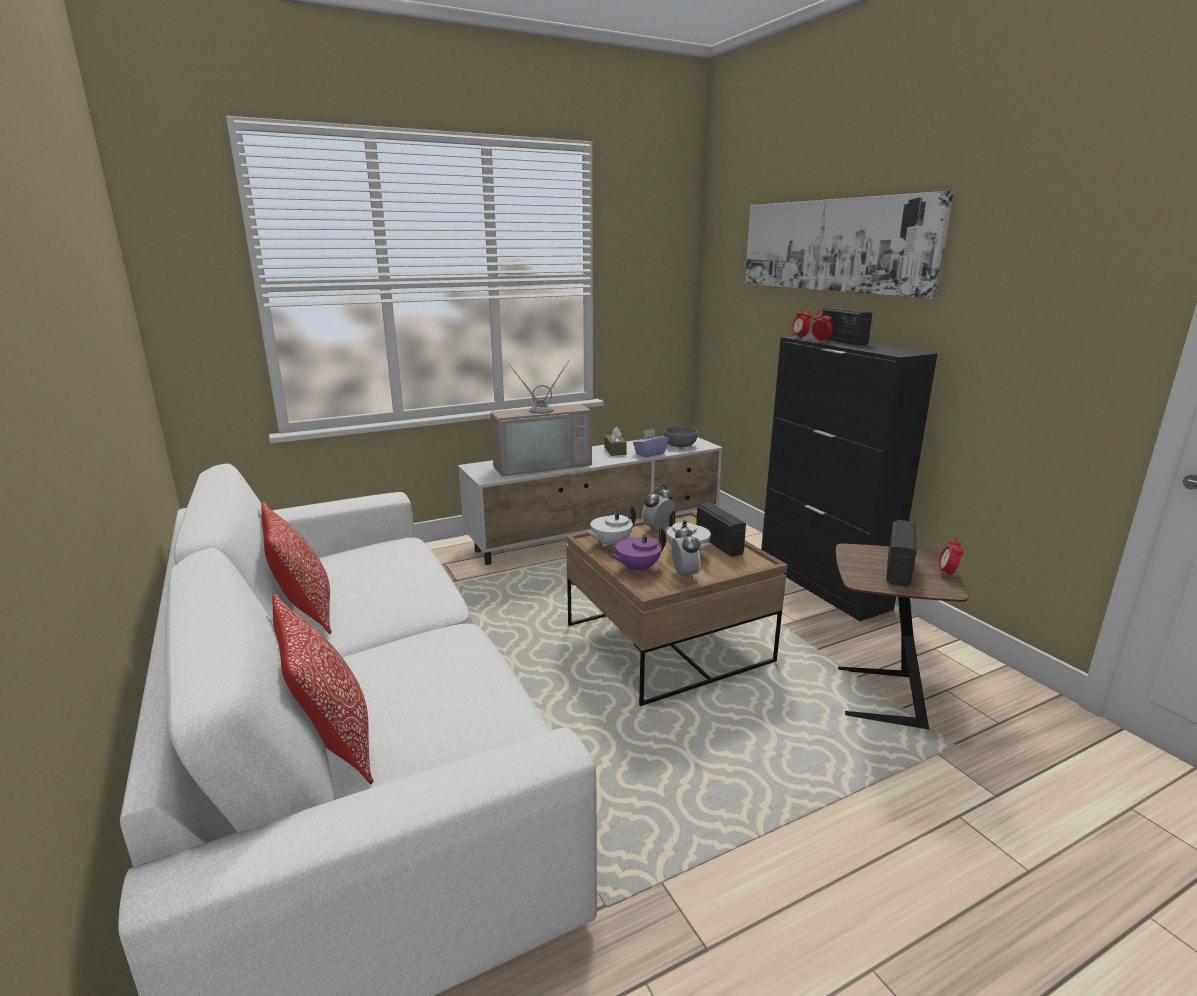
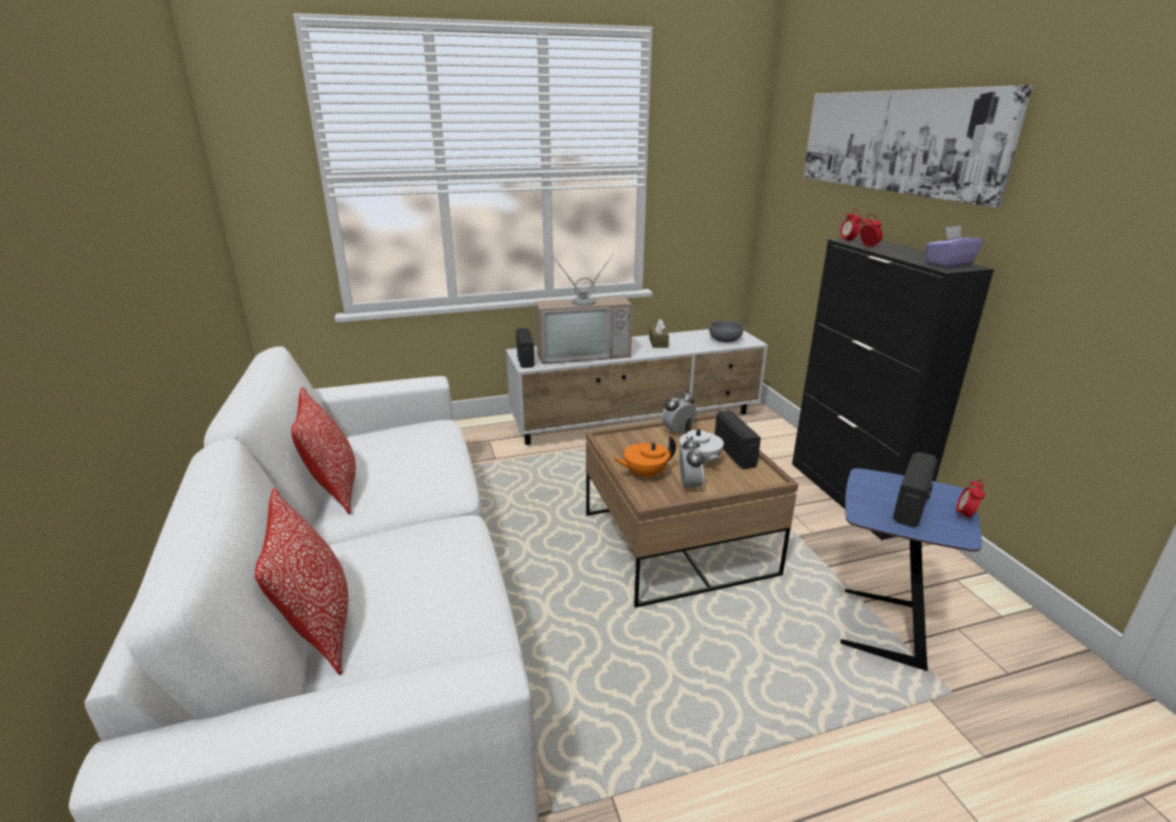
camera: 10 degrees right, 5 degrees up
white teapot [584,505,636,547] -> none
purple teapot [607,527,666,573] -> orange teapot [613,436,676,480]
purple tissue box [633,429,668,457] -> purple tissue box moved to [925,226,983,268]
radio [822,307,872,345] -> radio moved to [516,328,535,368]
brown side table [836,544,969,729] -> blue side table [841,468,982,671]

